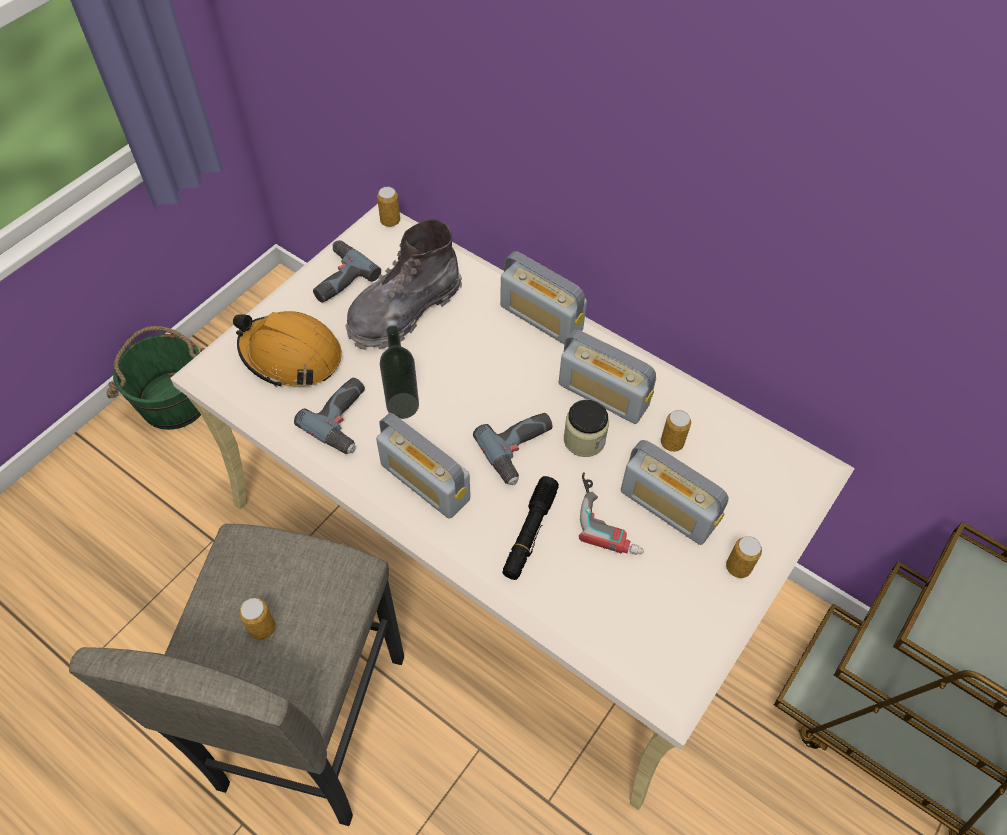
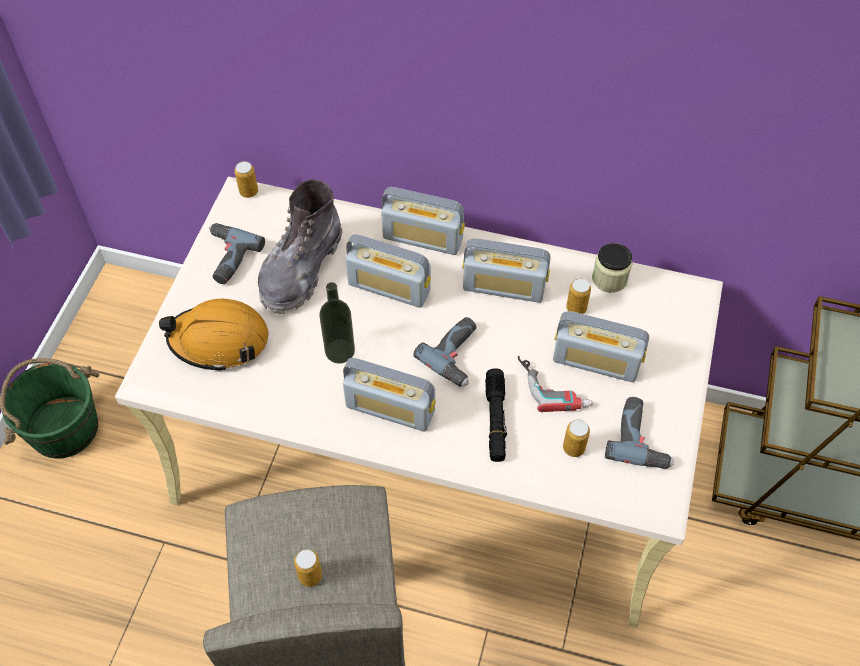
camera: 20 degrees left, 0 degrees up
power drill [294,378,365,454] -> power drill moved to [605,397,674,469]
jar [564,400,609,457] -> jar moved to [592,243,632,293]
can [726,536,762,578] -> can moved to [563,419,590,457]
none -> radio [346,234,431,308]

